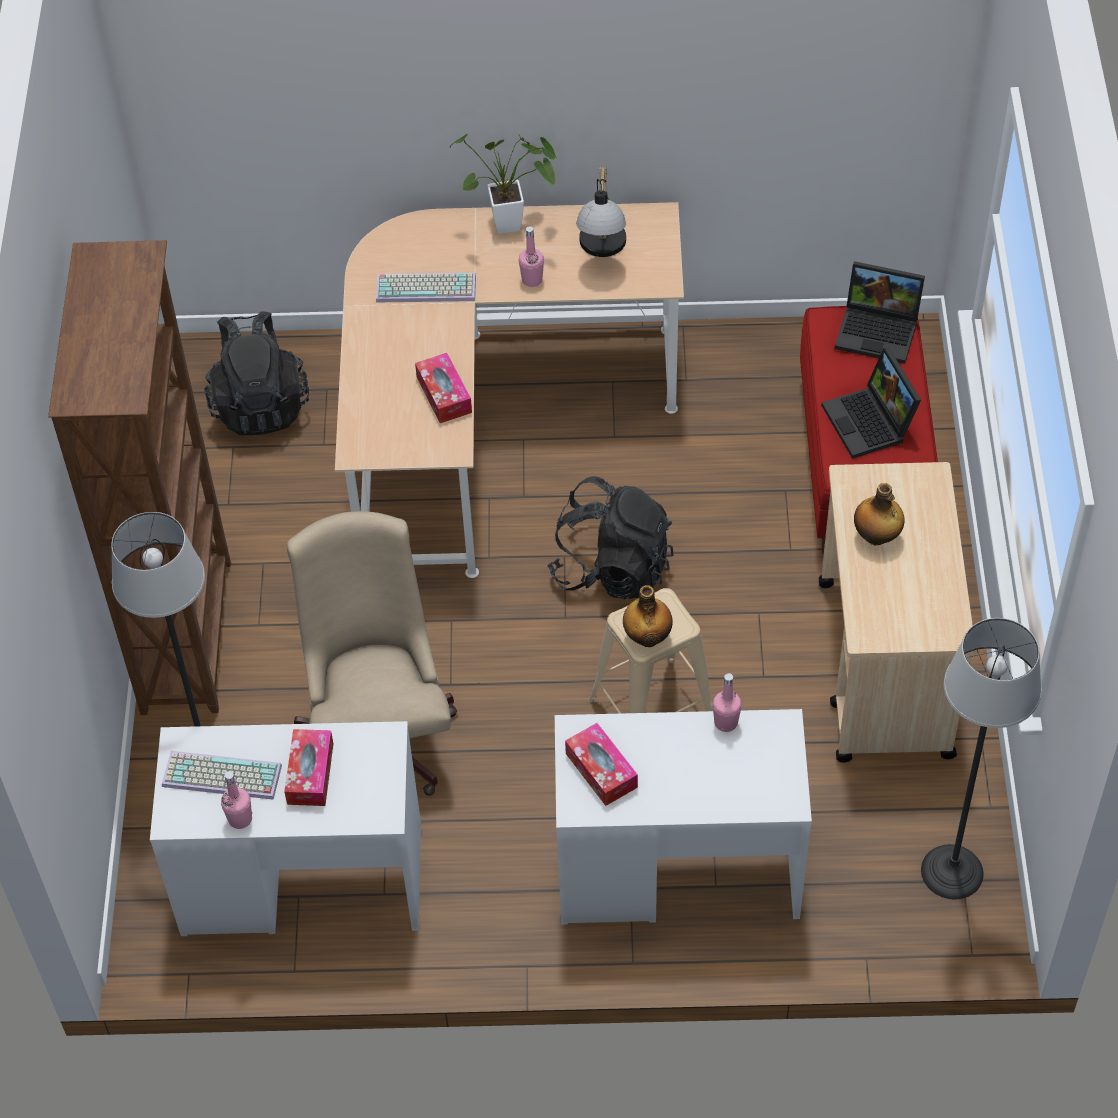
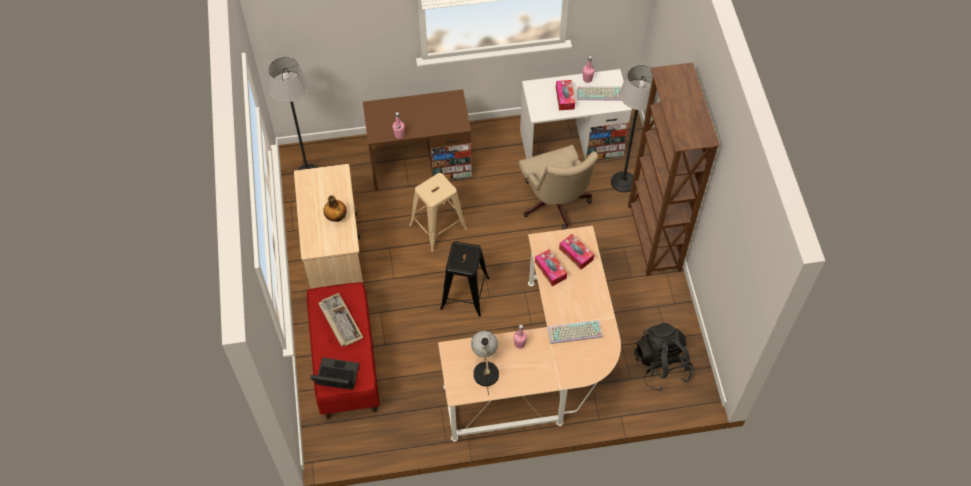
camera: 170 degrees right, 5 degrees up
potted plant [450,134,557,234] -> none
black backpack [547,476,674,599] -> black stool [440,241,489,317]
white desk [555,709,812,925] -> brown desk [363,89,472,191]
tissue box [565,723,638,806] -> tissue box moved to [559,234,594,269]
bottle [623,585,673,647] -> none
laptop [822,347,921,459] -> keyboard [318,293,363,347]

